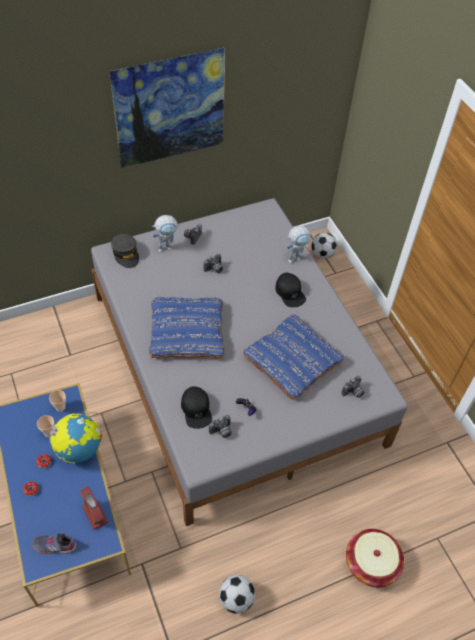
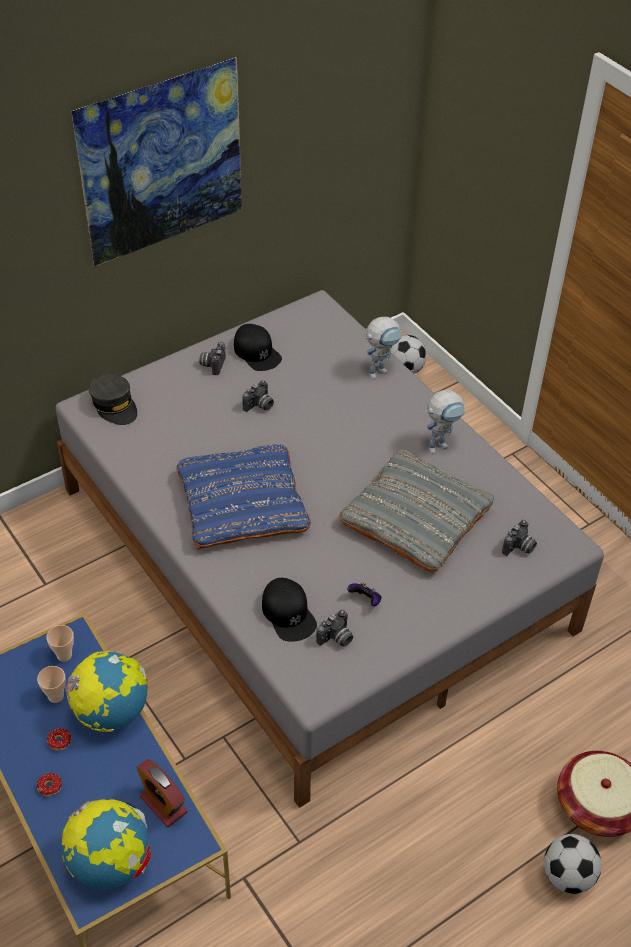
camera: 10 degrees left, 5 degrees down
grey shoe [32,534,77,554] -> globe [62,799,151,889]
toy robot [152,215,180,253] -> toy robot moved to [426,390,465,454]
football [219,575,255,614] -> football moved to [544,834,602,894]
blue pillow [243,314,344,399] -> grey pillow [339,449,494,572]
black cap [275,273,306,307] -> black cap moved to [234,324,282,371]

